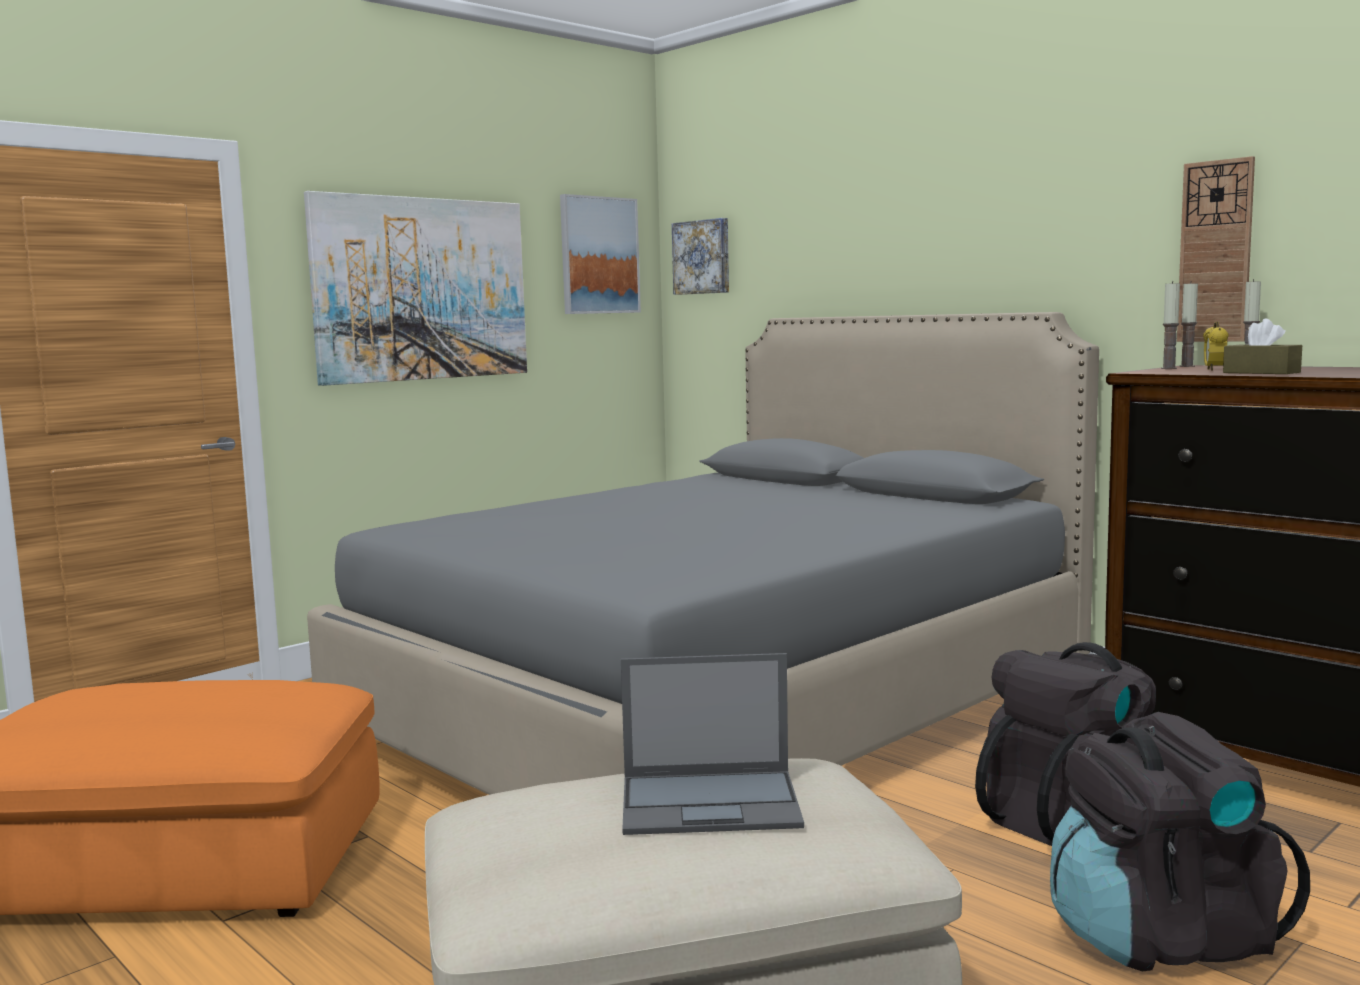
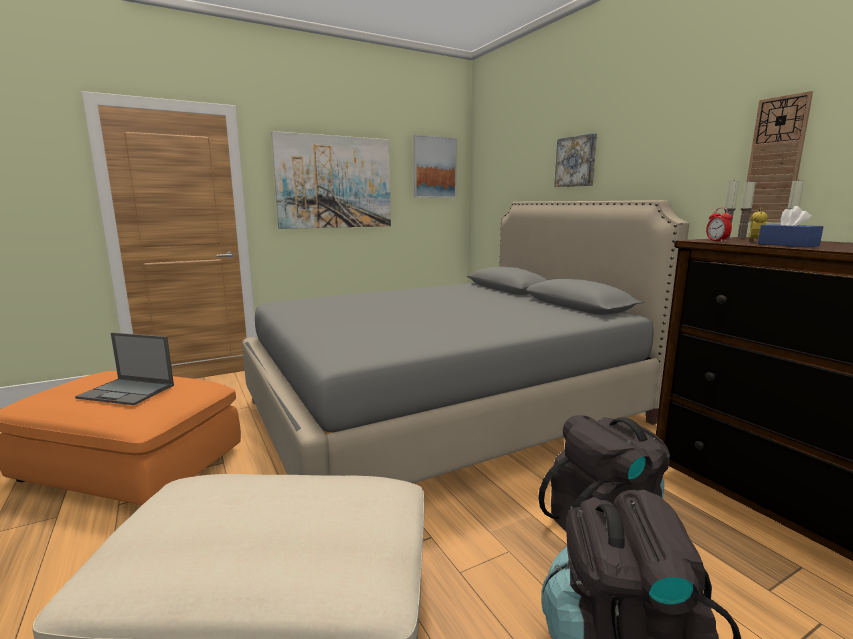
camera: 15 degrees right, 5 degrees up
laptop [621,653,804,835] -> laptop moved to [75,333,174,405]
picture [672,218,729,295] -> picture moved to [554,133,597,187]
brown tissue box [1223,318,1302,374] -> blue tissue box [758,206,824,247]
none -> alarm clock [706,208,732,242]

